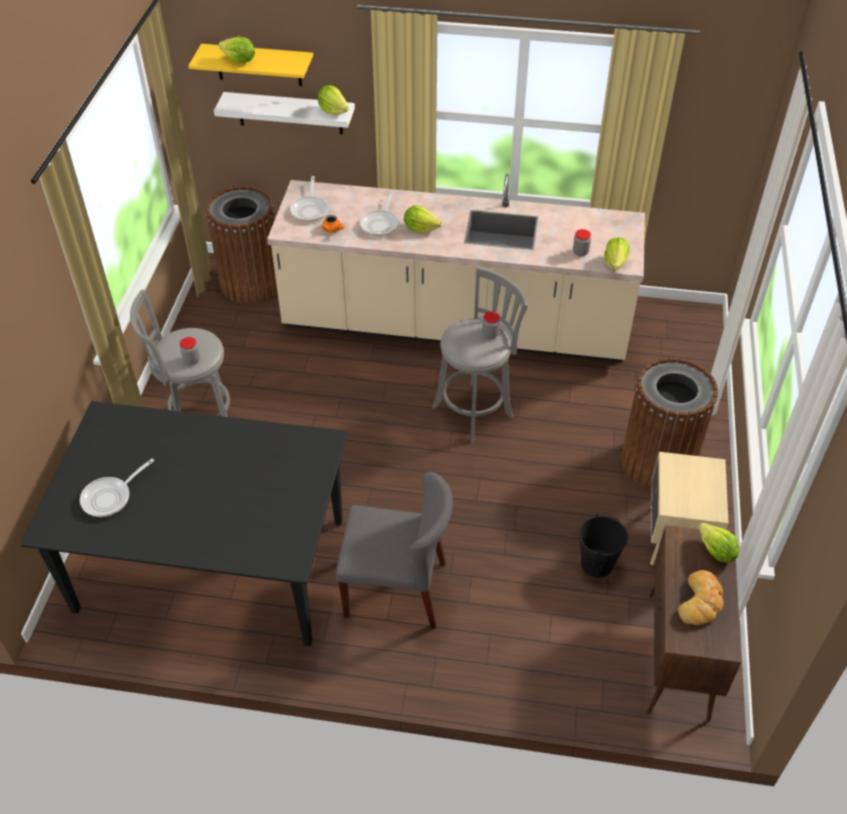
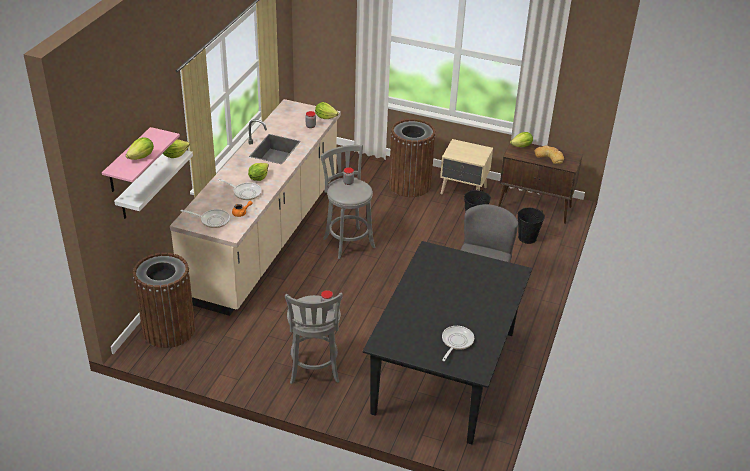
camera: 80 degrees left, 10 degrees down
frying pan [80,459,154,517] -> frying pan turned 120 degrees counterclockwise [442,326,474,361]
yellow shelf [188,44,313,86] -> pink shelf [102,127,180,192]
none -> black bucket [518,208,545,244]

